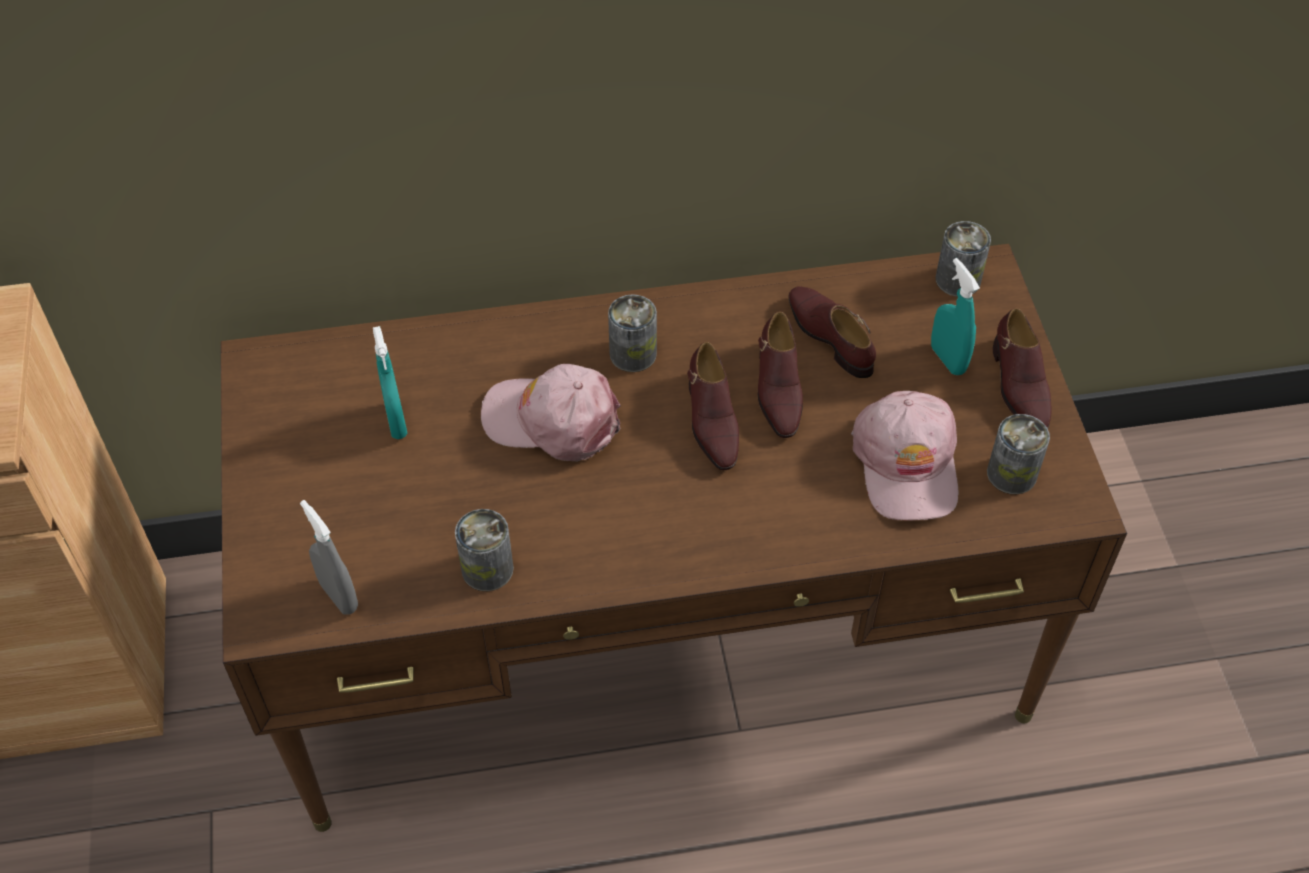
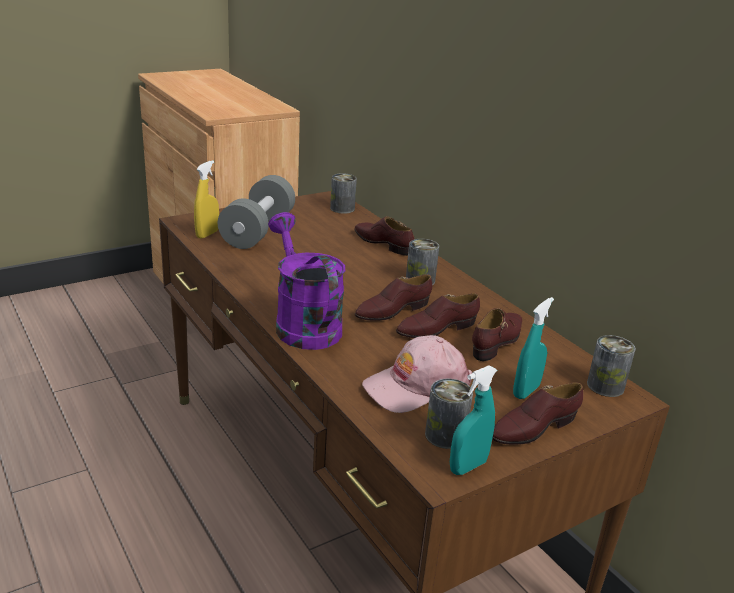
camera: 65 degrees right, 25 degrees down
grey spray bottle [300,500,358,614] -> yellow spray bottle [194,160,219,238]
turquoise spray bottle [373,326,407,439] -> turquoise spray bottle moved to [450,365,497,475]
can [455,509,514,591] -> can moved to [330,173,357,214]
pink cap [481,364,621,462] -> none
none -> grey dumbbell [218,175,295,249]
none -> purple watering can [268,212,345,350]
none -> brown shoe [354,216,415,256]

